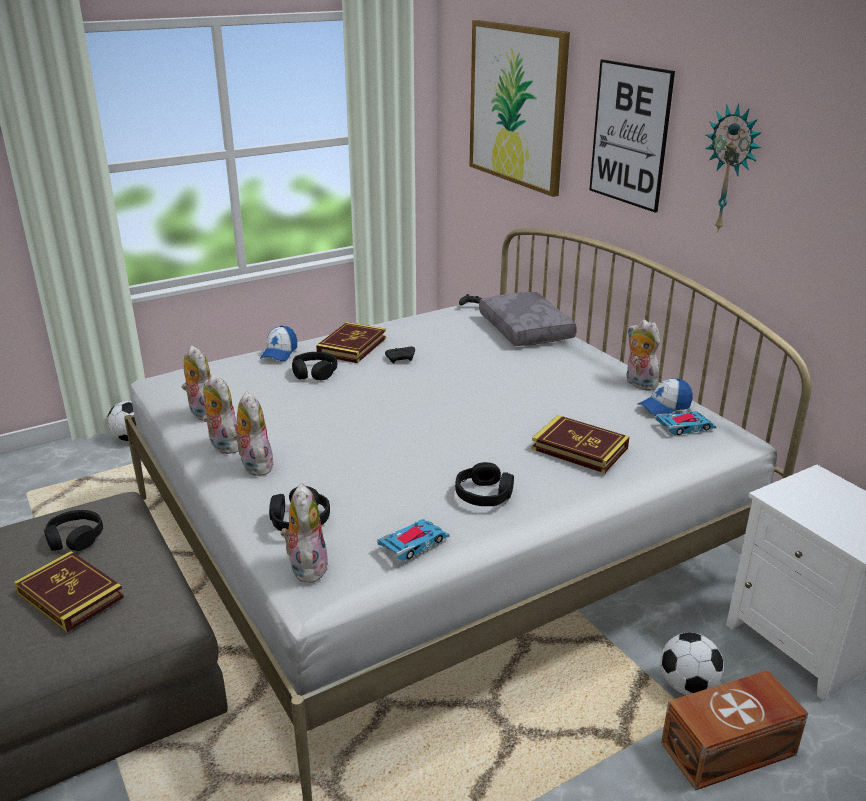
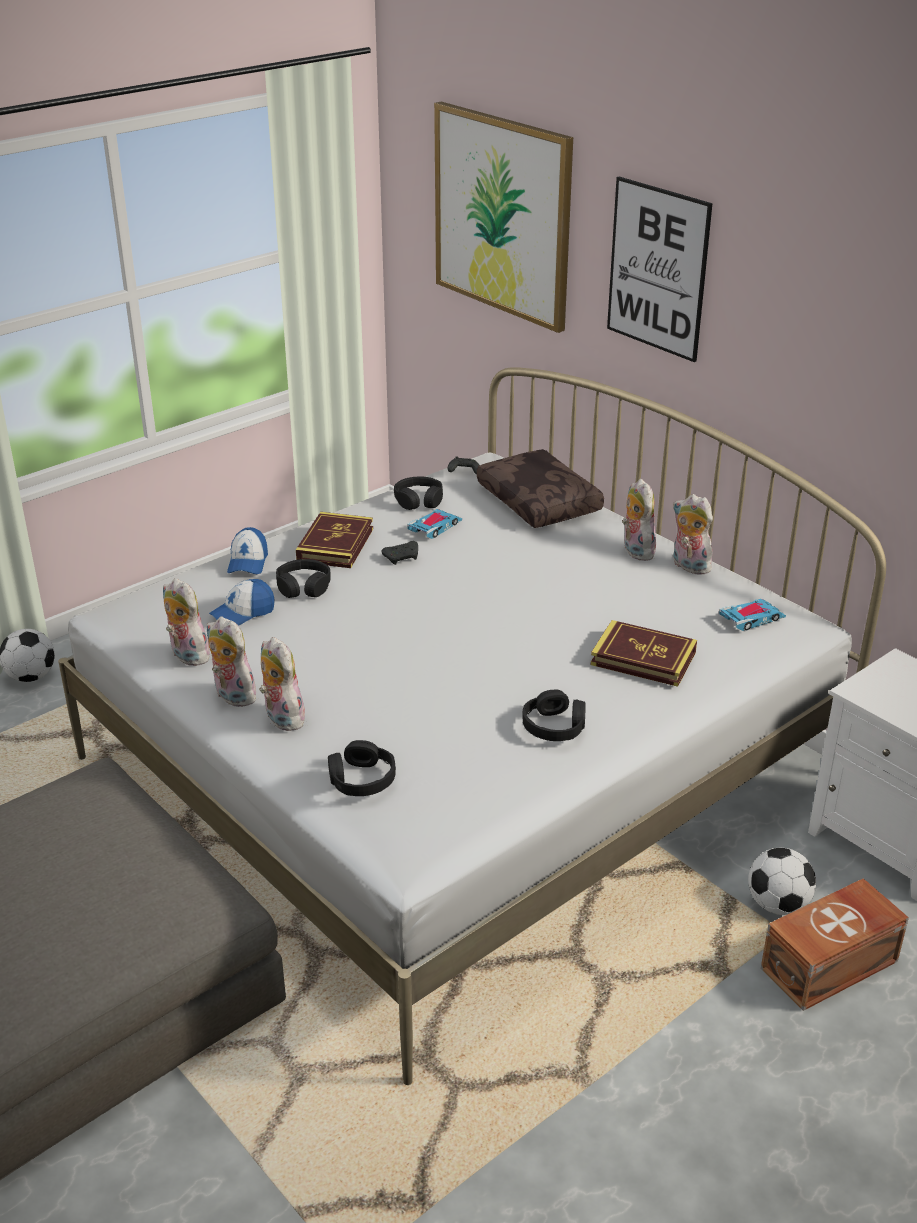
camera: 10 degrees left, 5 degrees up
book [14,551,124,632] -> none
black headphones [44,510,103,551] -> black headphones moved to [394,477,443,510]
plush toy [281,483,329,583] -> plush toy moved to [622,479,656,561]
toy car [377,519,449,561] -> toy car moved to [407,509,462,539]
grey pillow [479,292,577,346] -> brown pillow [477,449,604,528]
cap [638,378,693,416] -> cap moved to [209,579,275,626]
wall clock [706,103,762,231] -> none

